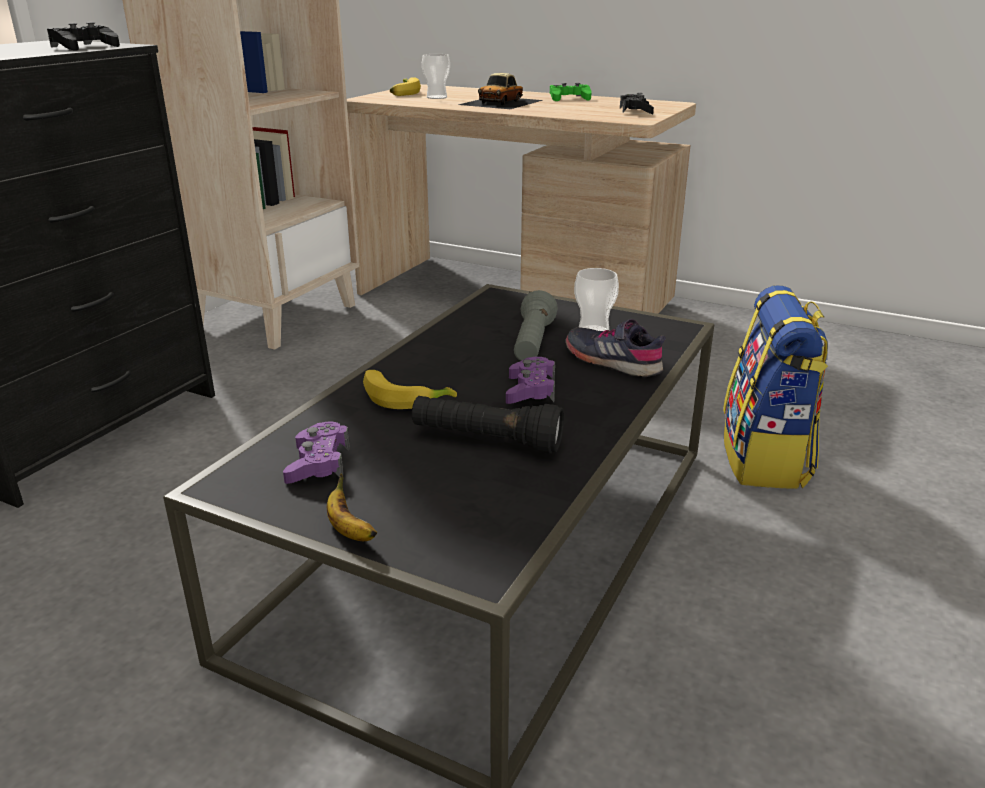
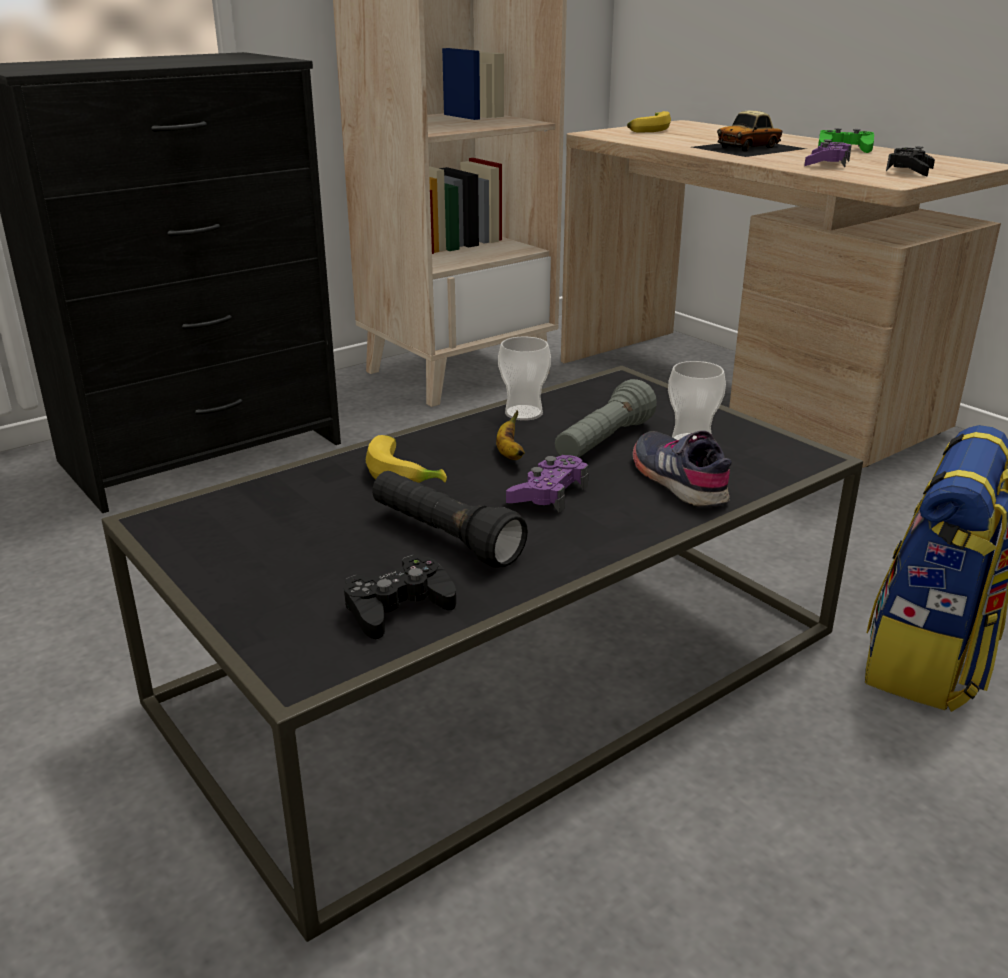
camera: 25 degrees right, 0 degrees up
black game controller [47,22,120,51] -> black game controller moved to [344,555,456,639]
purple game controller [283,421,350,484] -> purple game controller moved to [804,139,852,168]
banana [327,474,377,541] -> banana moved to [496,410,525,460]
cup [422,54,450,99] -> cup moved to [498,336,551,421]

